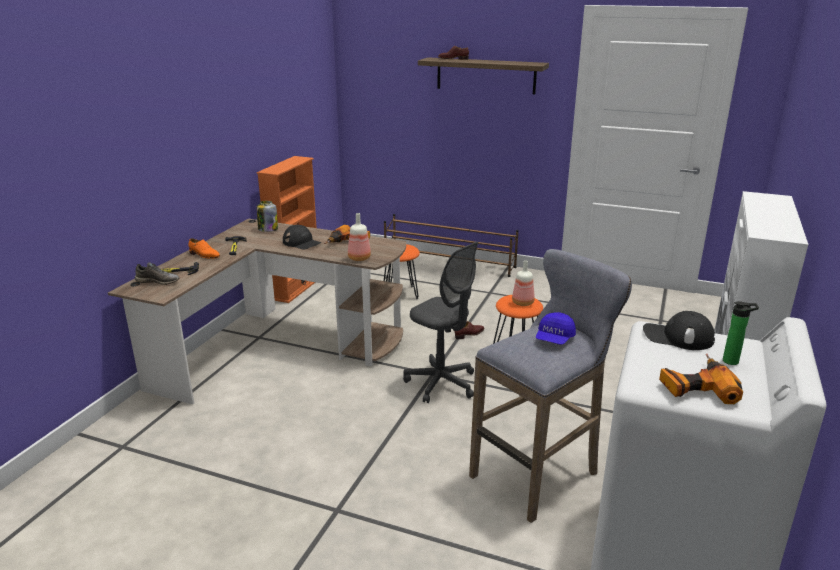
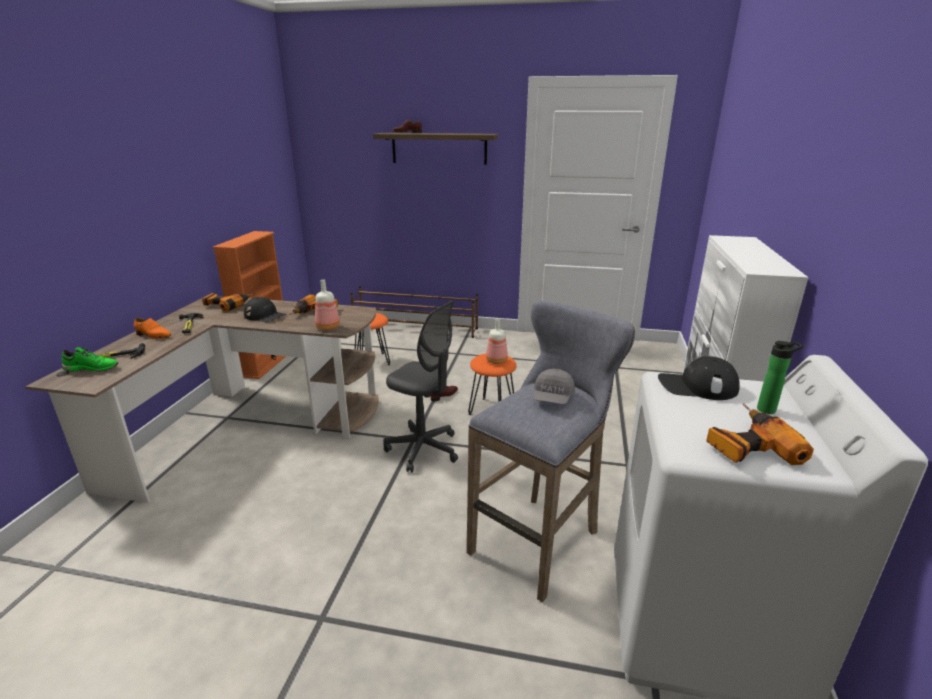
camera: 10 degrees left, 0 degrees up
grey shoe [135,262,180,285] -> green shoe [62,347,119,372]
jar [257,201,278,232] -> power drill [202,293,255,312]
blue cap [536,312,576,345] -> grey cap [534,369,575,404]

